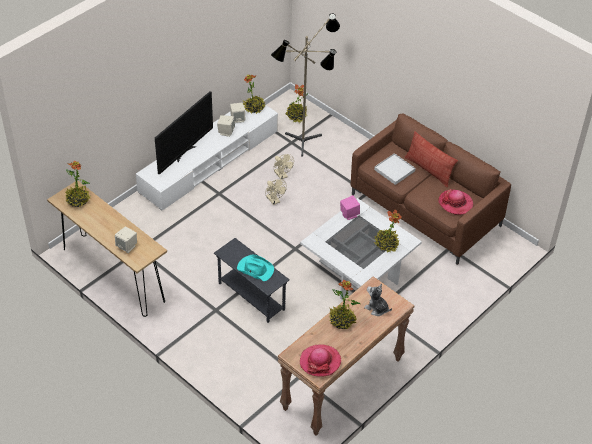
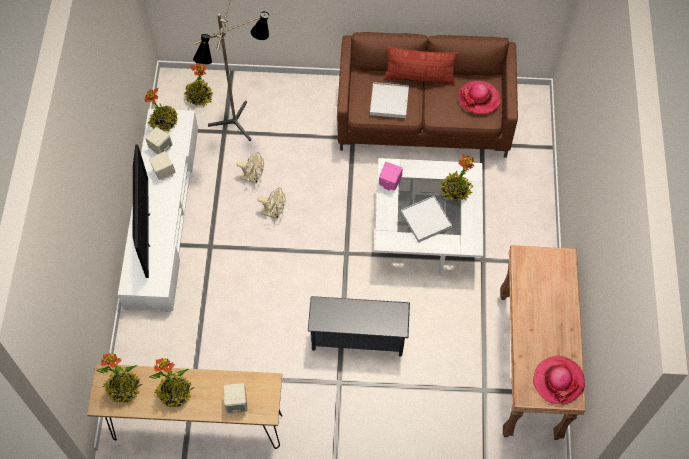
camera: 40 degrees left, 15 degrees up
turquoise hat [237,255,274,281] -> none
potted plant [329,280,360,329] -> potted plant moved to [149,358,194,408]
plush toy [364,283,392,316] -> none
none -> white tray [401,196,452,243]

